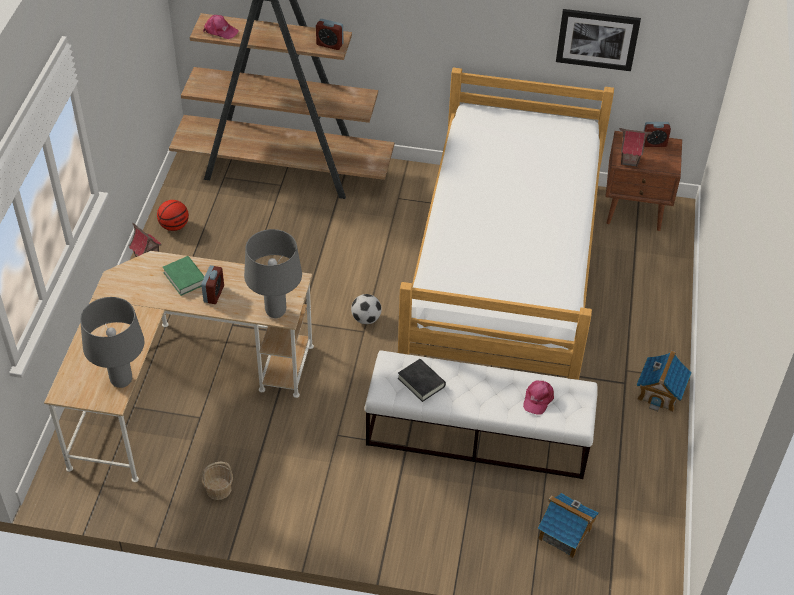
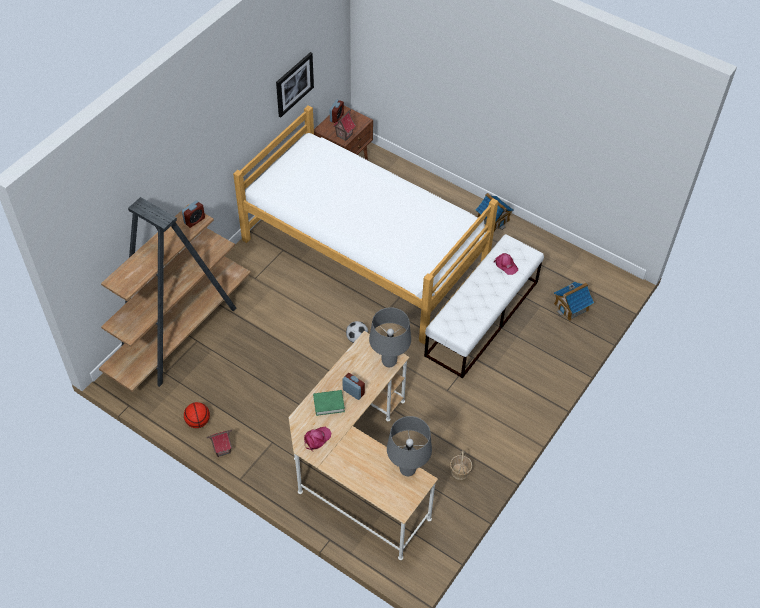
camera: 65 degrees left, 5 degrees up
pink cap [203,15,238,39] -> pink cap moved to [304,427,331,451]
black book [398,359,446,402] -> none

